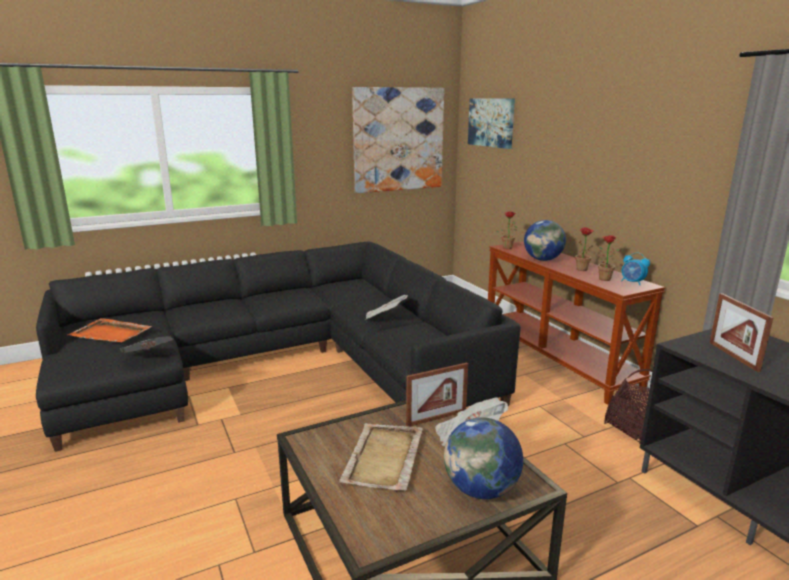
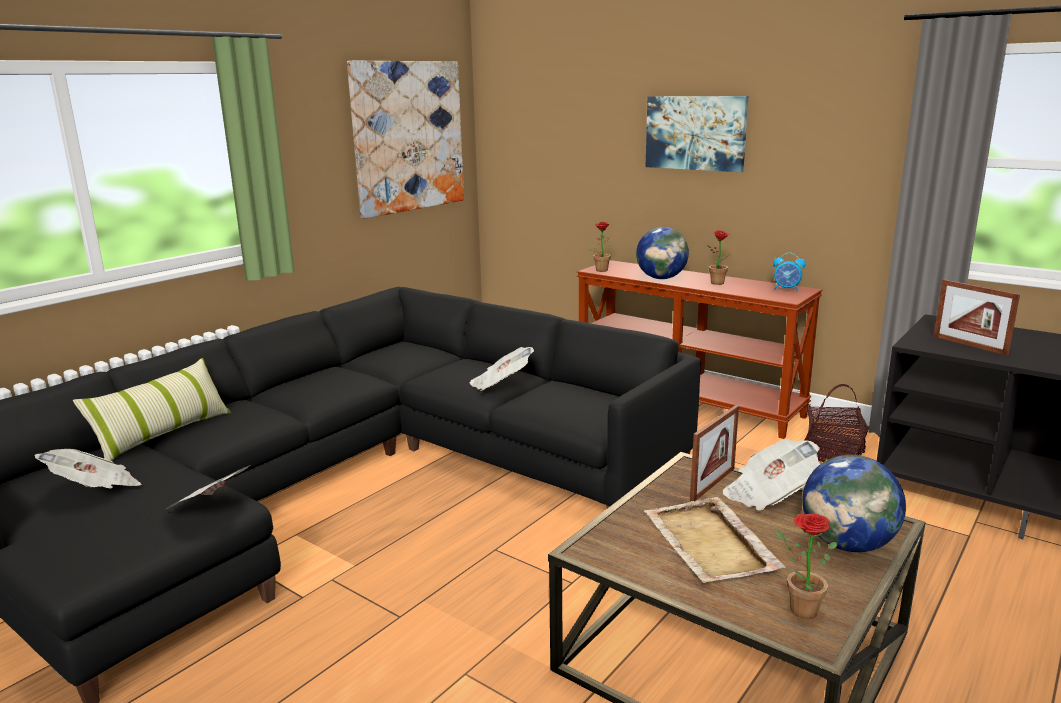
camera: 25 degrees left, 0 degrees up
orange tray [67,318,152,342] -> newspaper [35,449,142,489]
picture [468,98,515,149] -> picture moved to [646,96,749,172]
potted plant [598,235,620,281] -> potted plant moved to [775,513,837,619]
none -> pillow [73,358,231,461]

